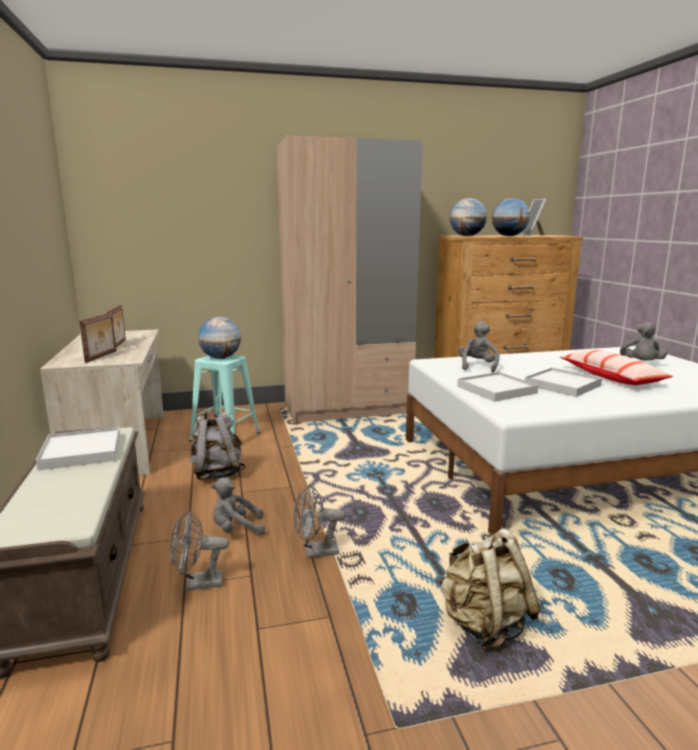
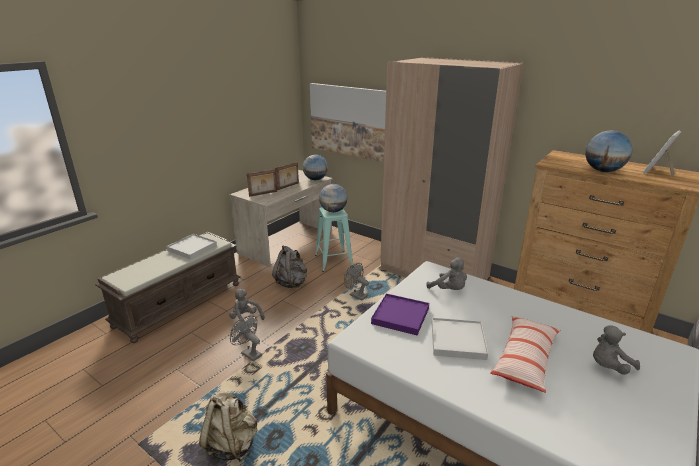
camera: 50 degrees right, 10 degrees up
grey fan [170,510,229,591] -> grey fan moved to [344,263,369,300]
globe [450,198,487,236] -> globe moved to [303,155,328,180]
white tray [457,372,538,402] -> purple tray [371,294,429,335]
grey plush toy [458,321,499,373] -> grey plush toy turned 75 degrees clockwise [426,257,467,290]
none -> picture [310,83,386,162]

